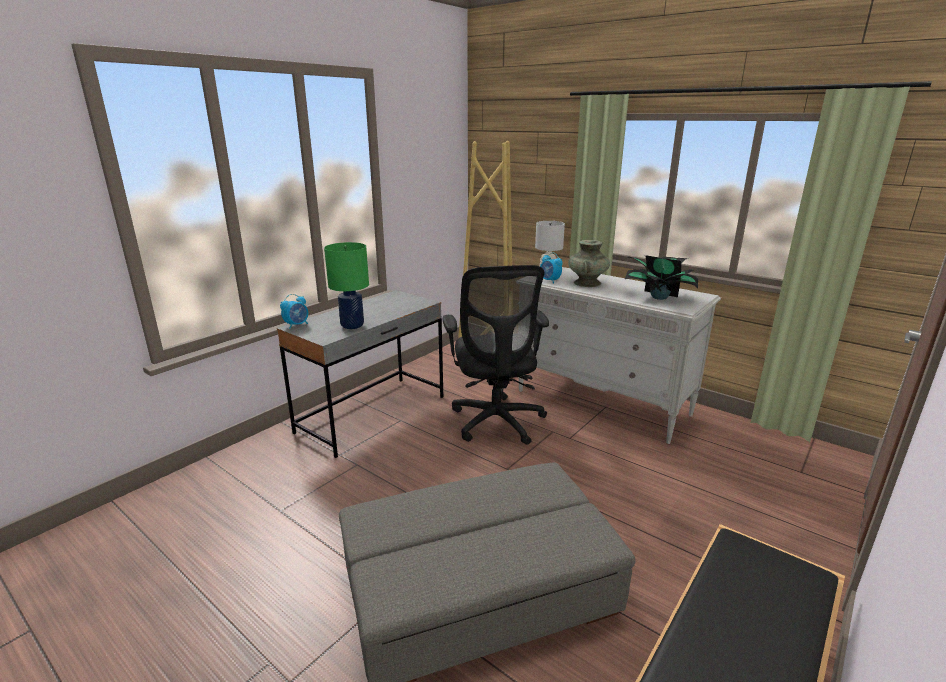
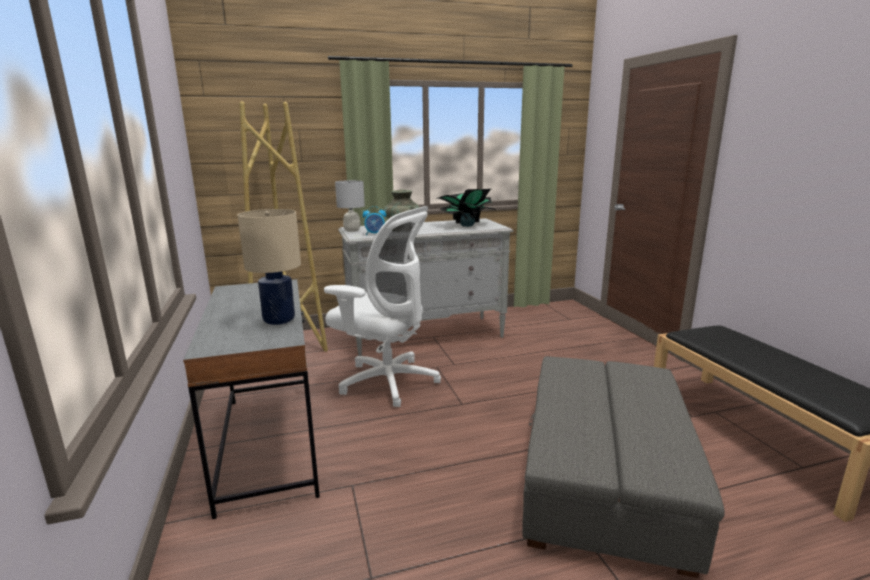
camera: 55 degrees left, 5 degrees down
alarm clock [280,294,308,329] -> none
green table lamp [324,242,369,329] -> beige table lamp [238,209,301,325]
black office chair [443,265,549,445] -> white office chair [324,206,441,407]

